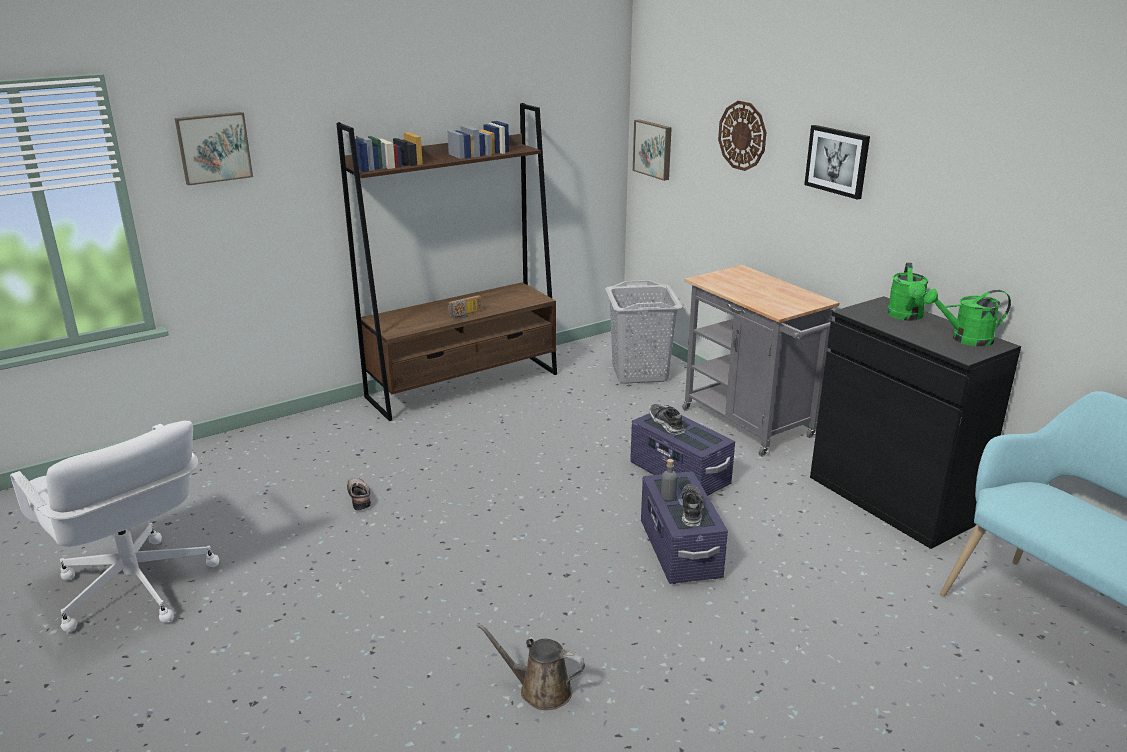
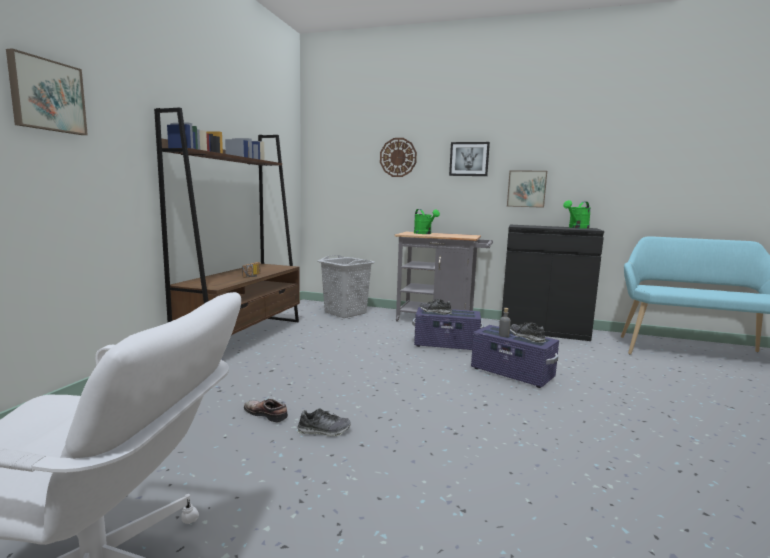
camera: 40 degrees left, 15 degrees down
brown watering can [476,623,585,710] -> none
picture [633,119,672,181] -> picture moved to [507,170,547,208]
green watering can [887,263,929,321] -> green watering can moved to [414,209,440,234]
none -> shoe [297,408,351,437]

